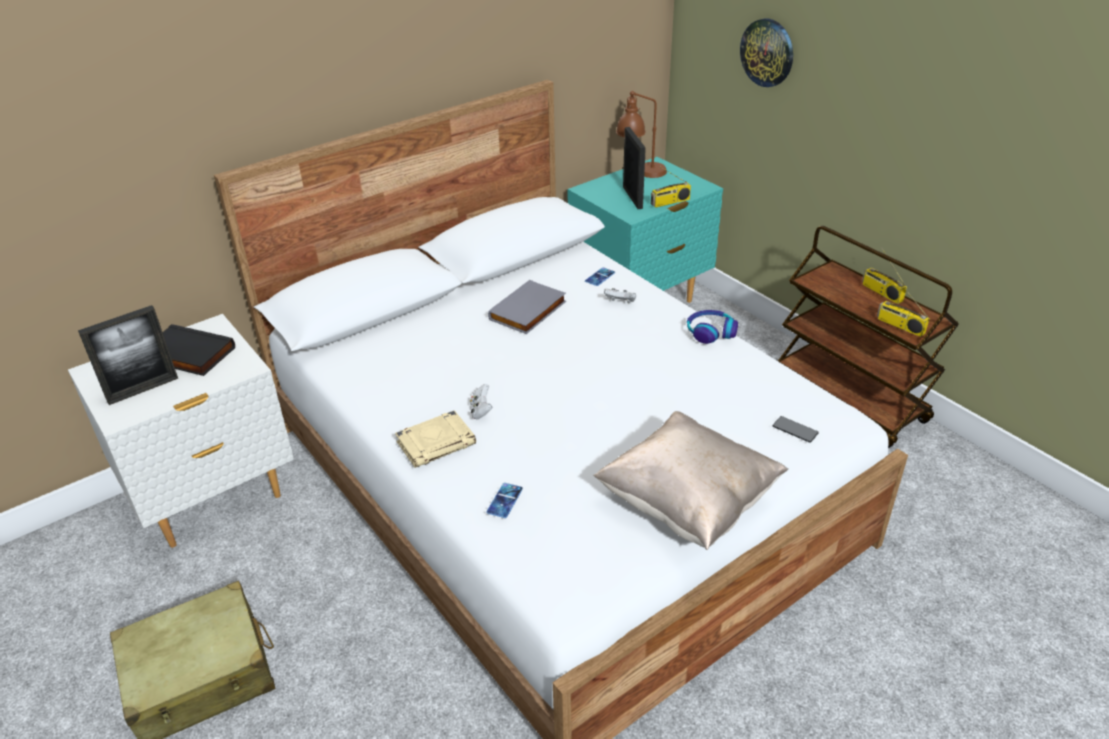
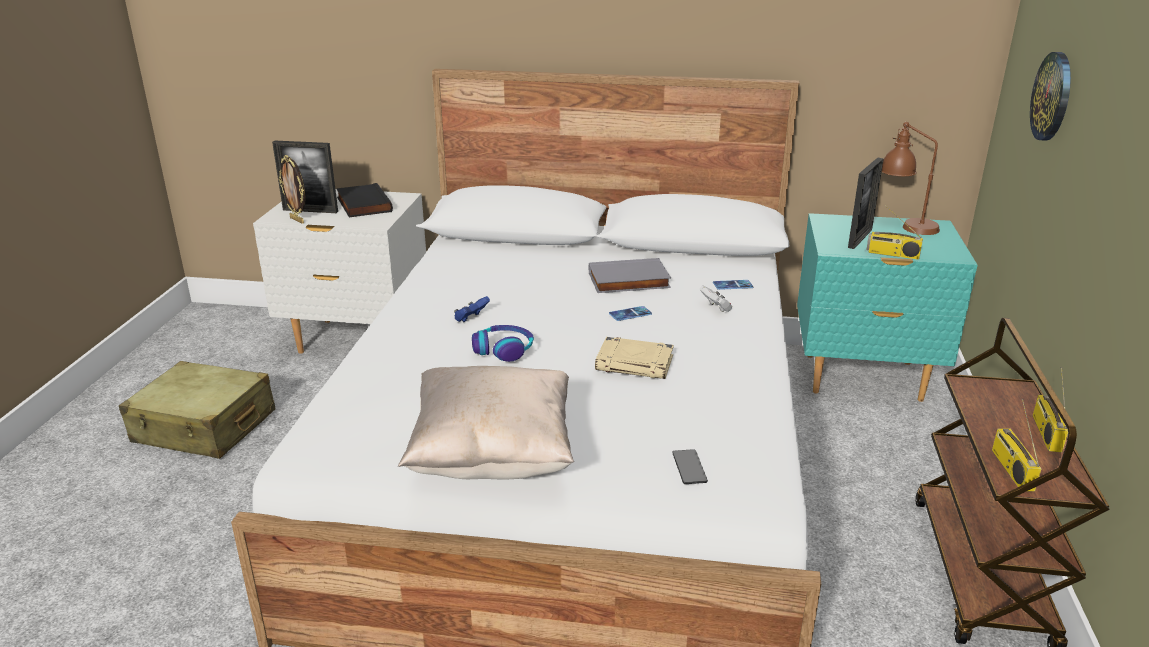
camera: 45 degrees right, 10 degrees down
beige book [395,410,476,468] -> beige book moved to [595,337,674,379]
white game controller [470,384,493,419] -> blue game controller [454,296,490,322]
phone [486,483,523,518] -> phone moved to [609,306,652,321]
headphones [687,310,738,344] -> headphones moved to [472,325,534,362]
none -> picture frame [279,155,306,224]

